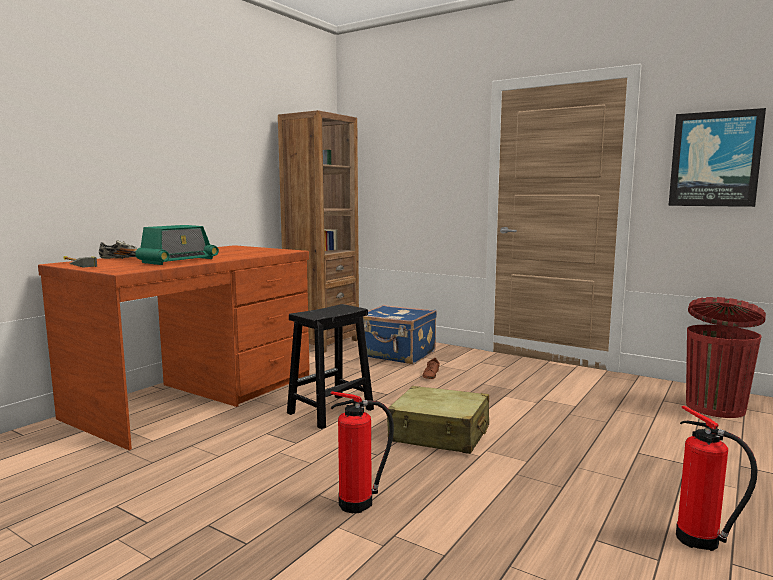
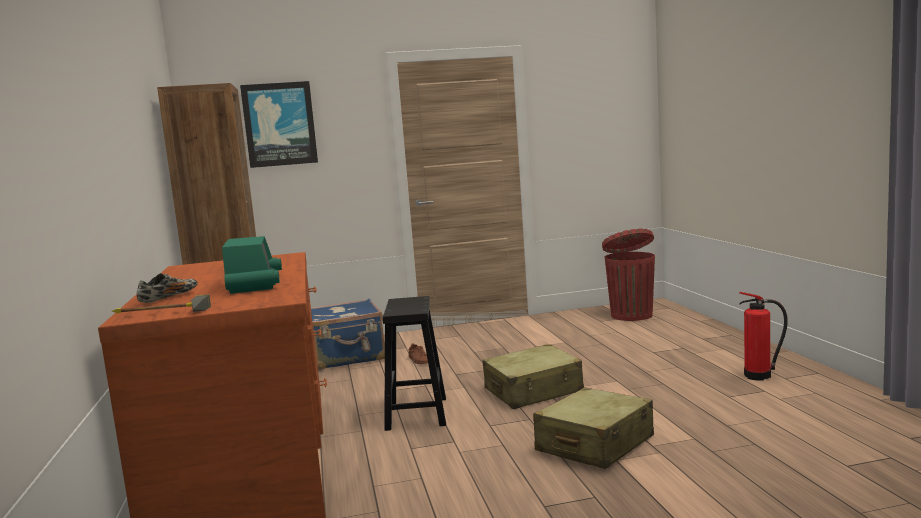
camera: 45 degrees left, 0 degrees up
fire extinguisher [331,391,394,513] -> beige suitcase [533,387,654,469]
picture [668,108,766,207] -> picture moved to [240,81,318,168]

